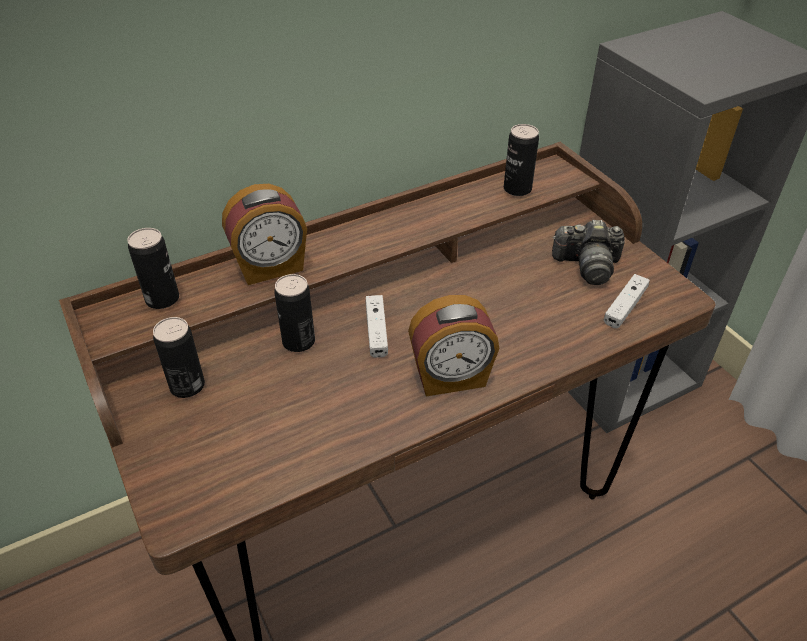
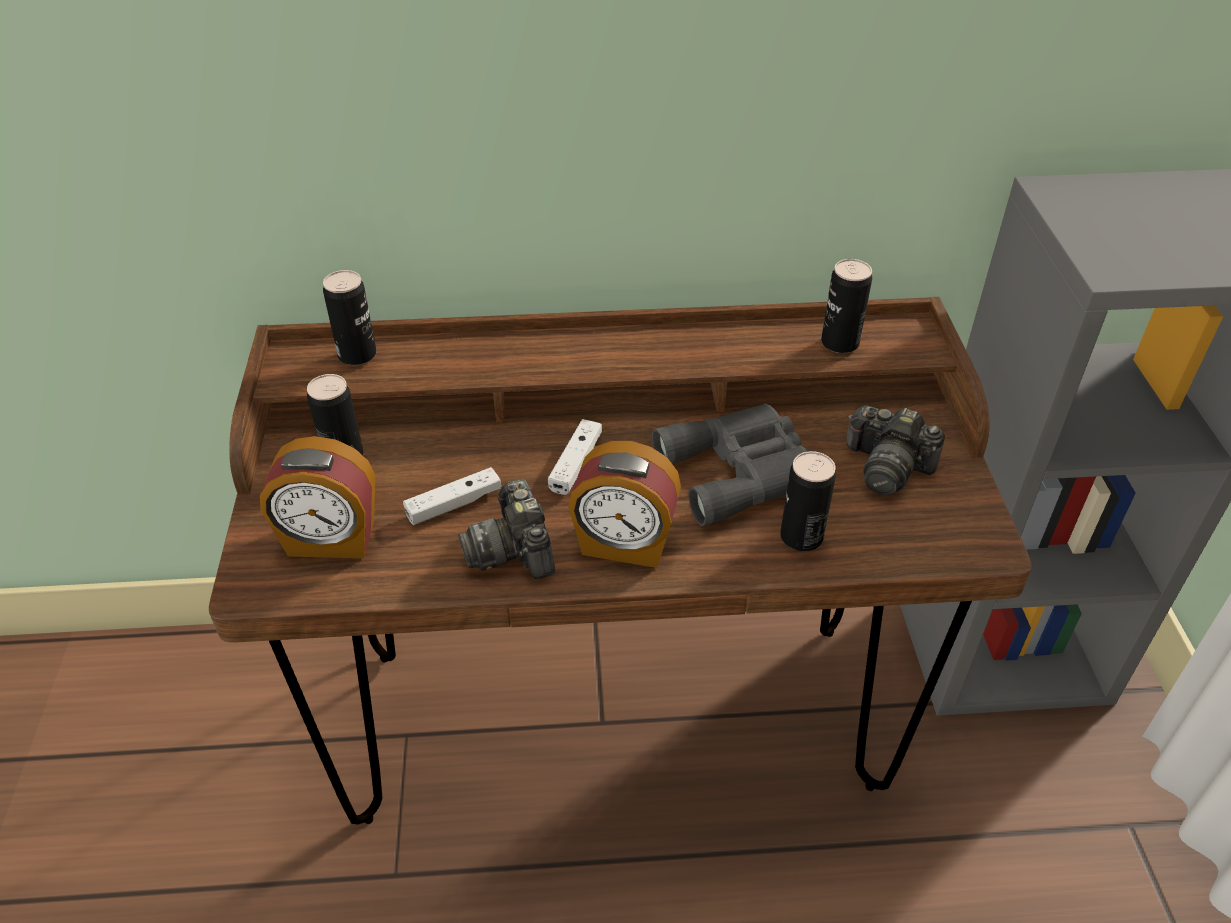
camera: 25 degrees right, 0 degrees up
alarm clock [222,184,307,285] -> alarm clock moved to [260,436,375,558]
can [274,274,315,352] -> can moved to [780,451,836,551]
white game controller [604,274,650,328] -> white game controller moved to [403,467,501,525]
none -> camera [458,479,555,579]
none -> grey binoculars [652,404,816,526]

